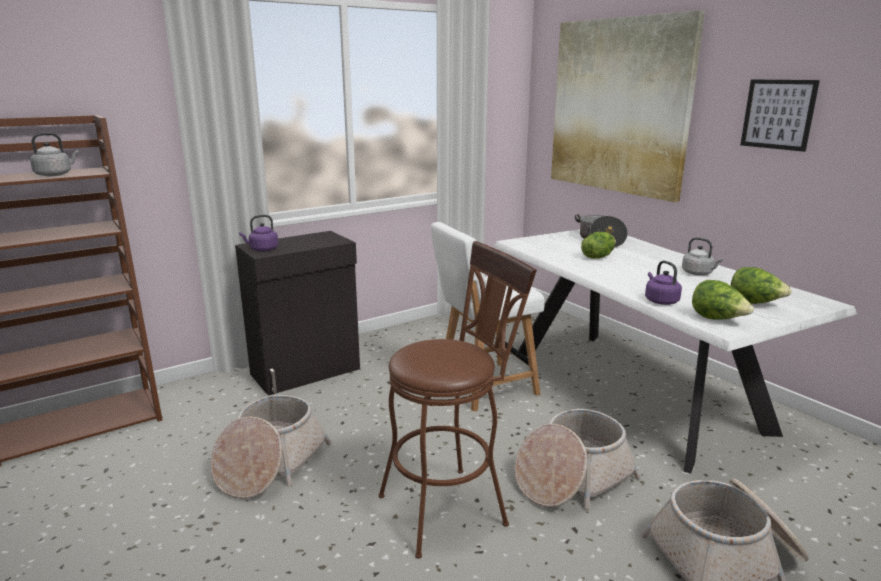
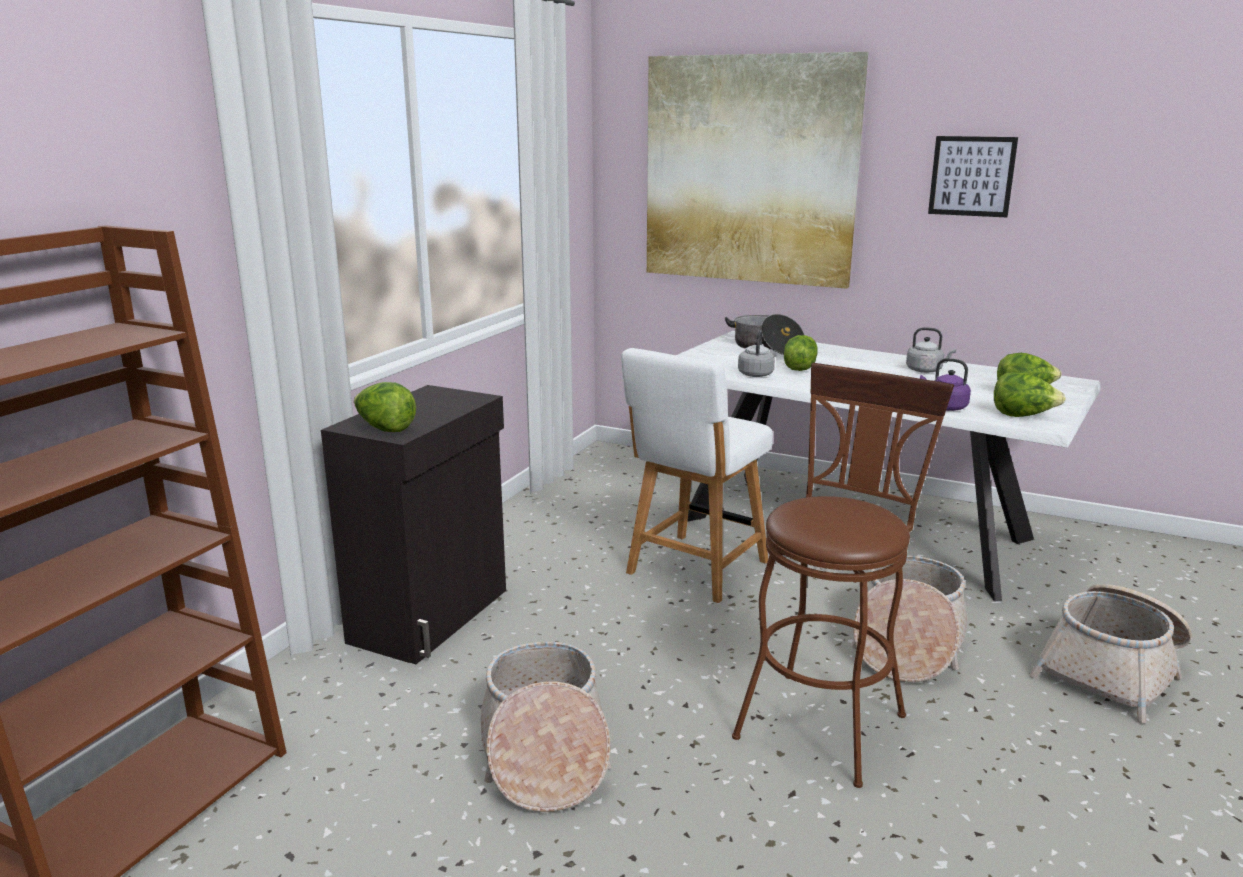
camera: 30 degrees left, 0 degrees up
grey kettle [30,133,79,176] -> grey kettle moved to [738,330,775,377]
purple kettle [239,215,278,251] -> lettuce [354,382,416,432]

